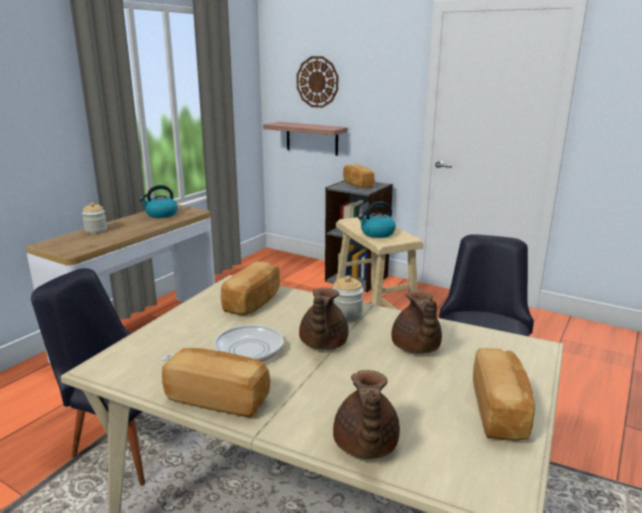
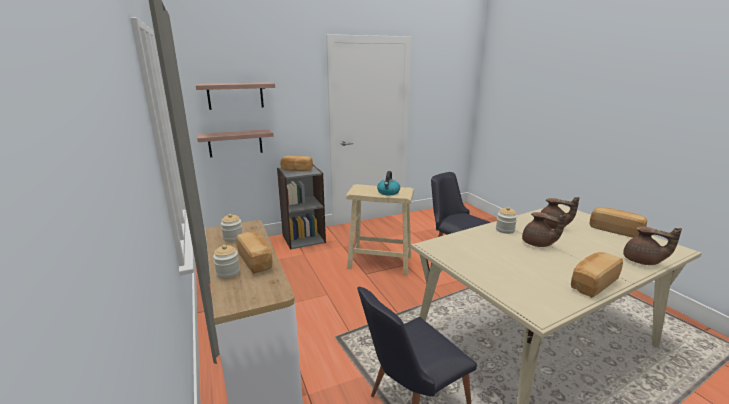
camera: 55 degrees left, 0 degrees up
kettle [139,185,178,218] -> jar [221,214,242,242]
frying pan [161,325,283,362] -> none
bread [221,261,280,315] -> bread moved to [236,231,273,274]
wall clock [297,56,338,108] -> shelf [195,82,275,110]

